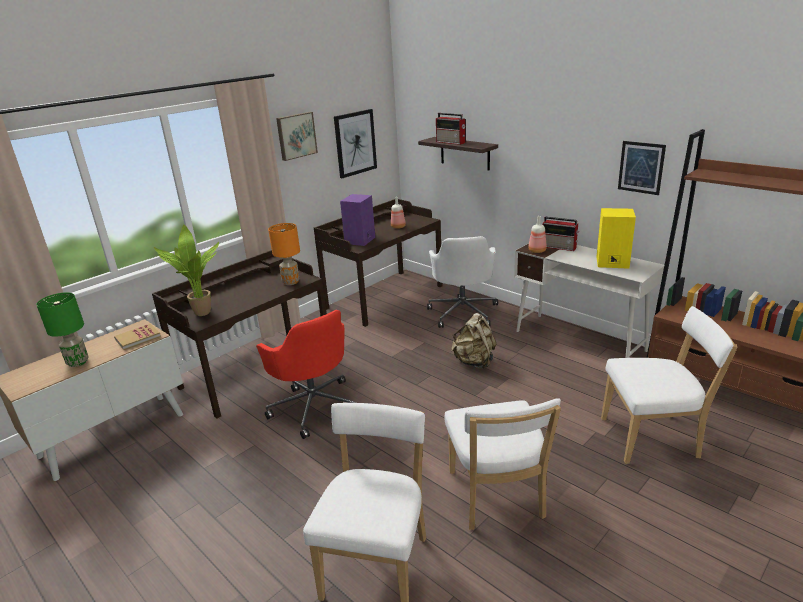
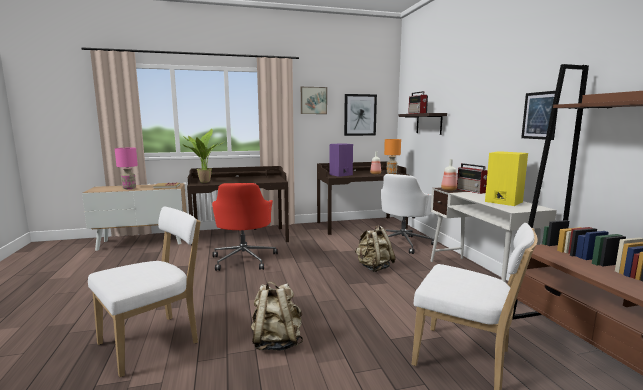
camera: 30 degrees right, 15 degrees down
green table lamp [36,292,89,367] -> pink table lamp [115,148,138,189]
orange table lamp [268,223,300,285] -> orange table lamp moved to [384,139,401,174]
white chair [445,398,561,530] -> beige backpack [251,281,303,351]

